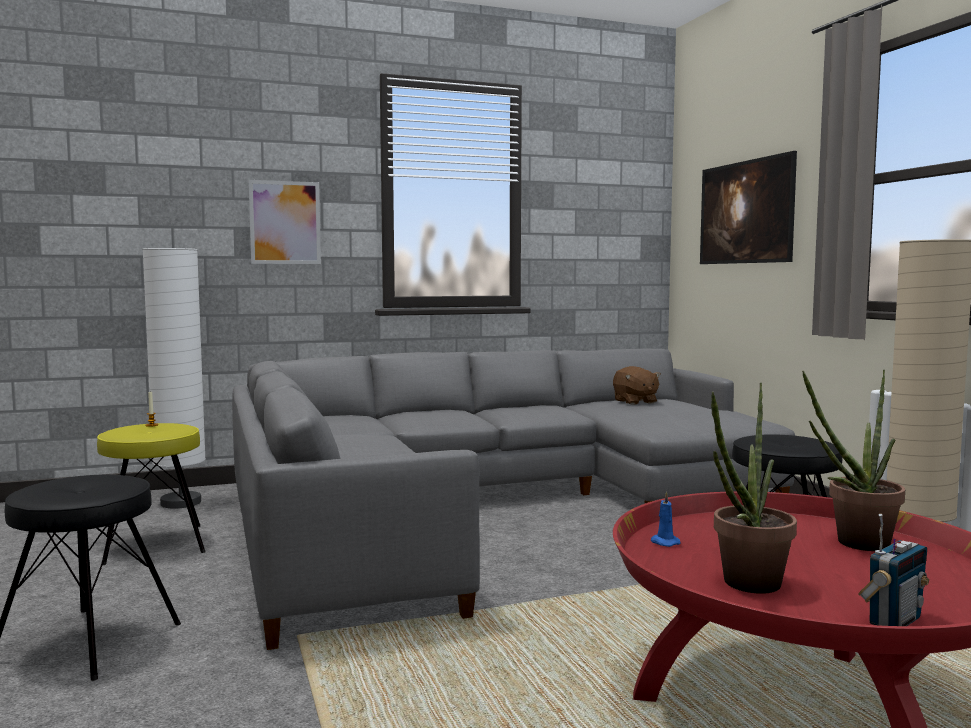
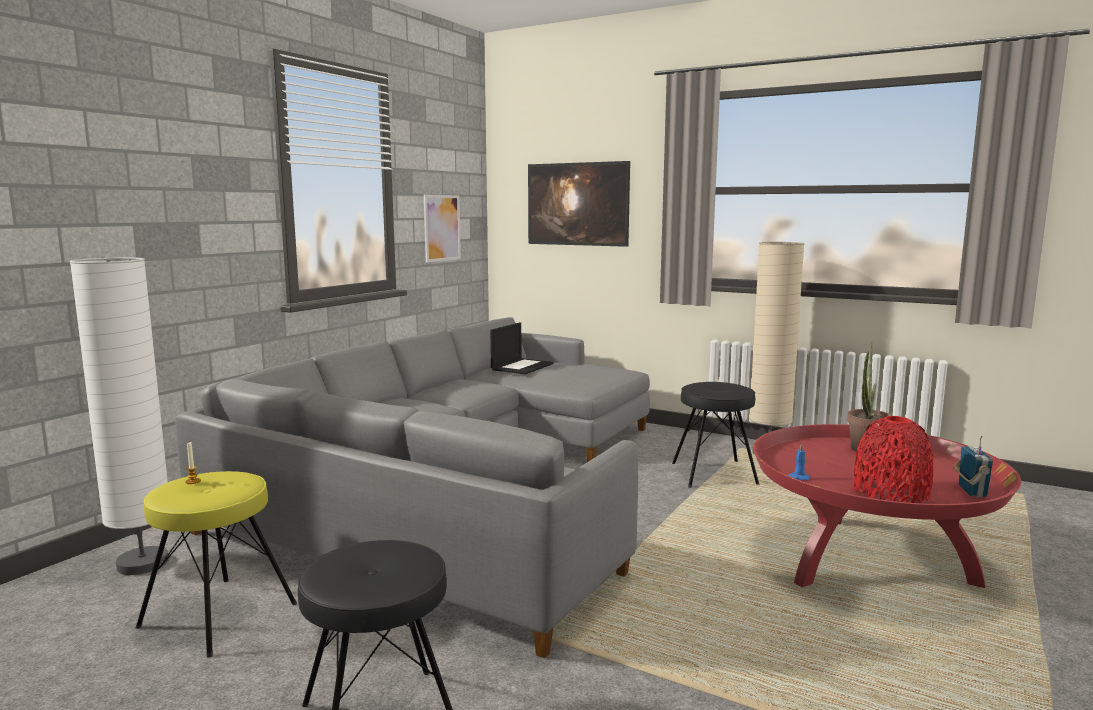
camera: 40 degrees left, 5 degrees up
picture [249,180,321,264] -> picture moved to [424,195,461,262]
brown plush toy [613,366,661,405] -> laptop [490,322,553,375]
potted plant [711,383,797,594] -> red vase [854,416,934,503]

